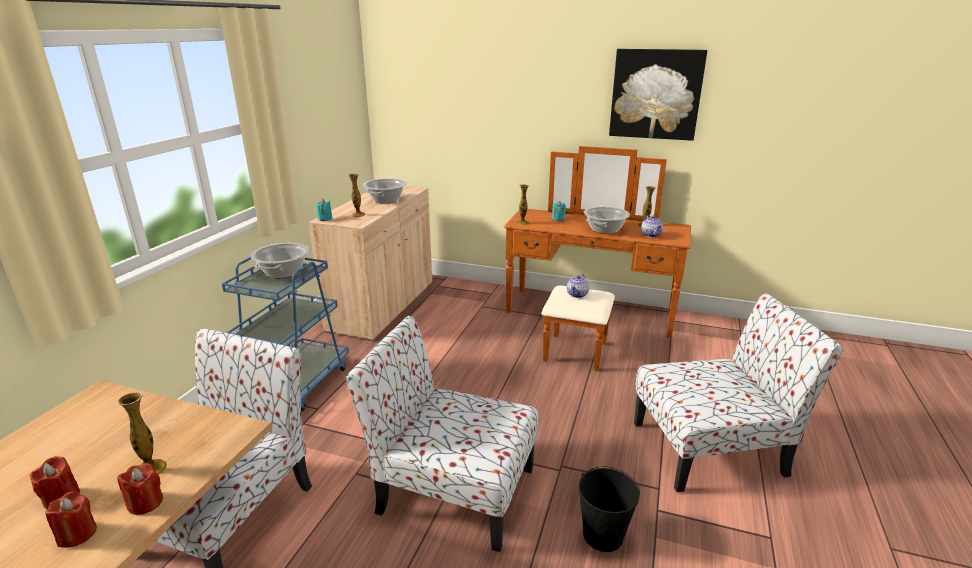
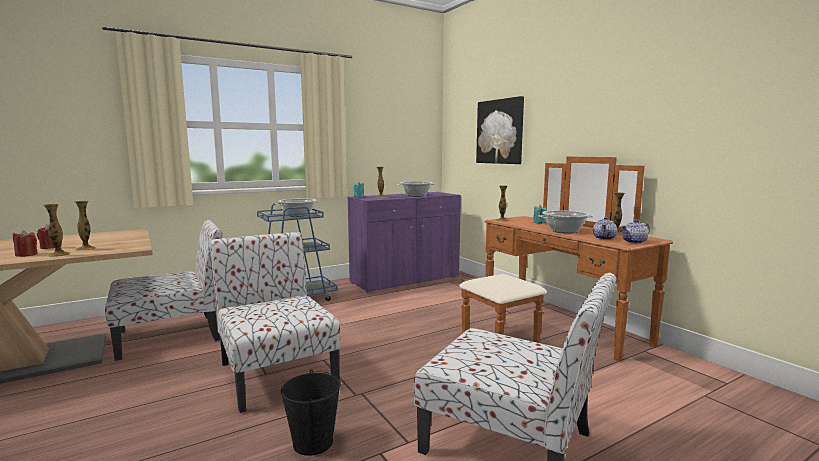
camera: 40 degrees right, 15 degrees down
red candle [117,463,163,515] -> vase [44,204,69,257]
beige cabinet [308,186,432,341] -> purple cabinet [347,192,461,294]
teapot [567,274,589,298] -> teapot moved to [621,220,650,244]
picture [609,49,707,141] -> picture moved to [476,96,524,164]

